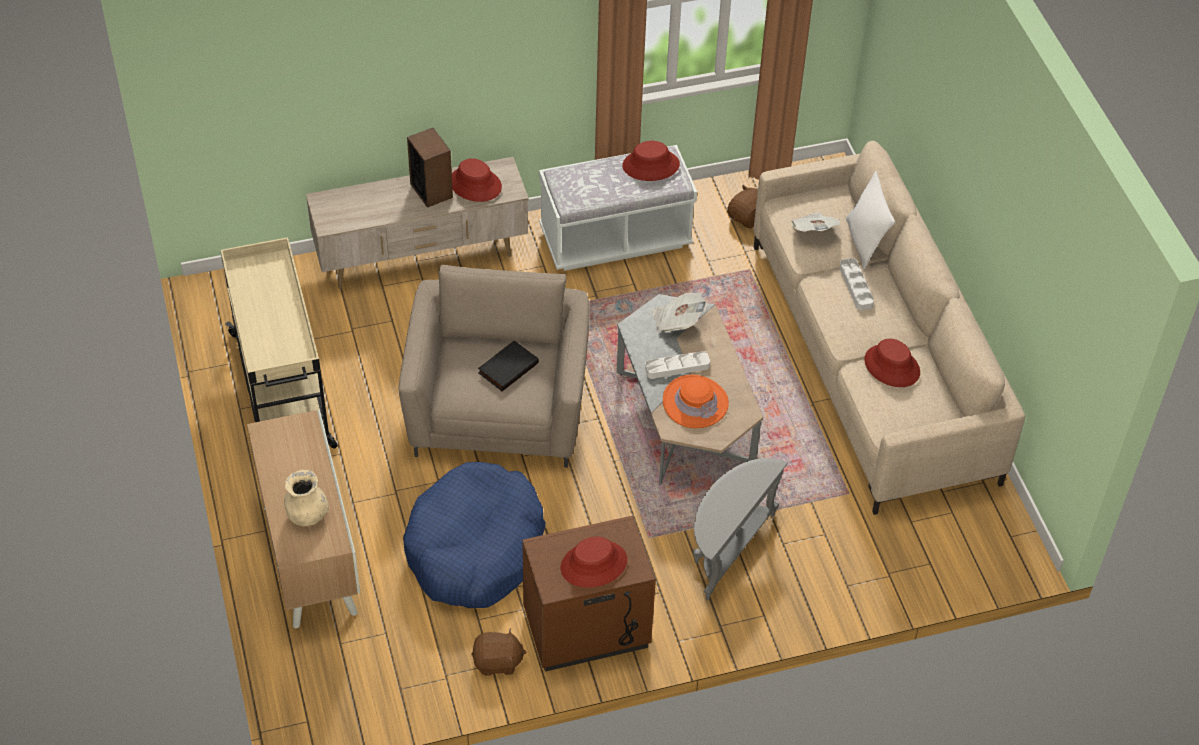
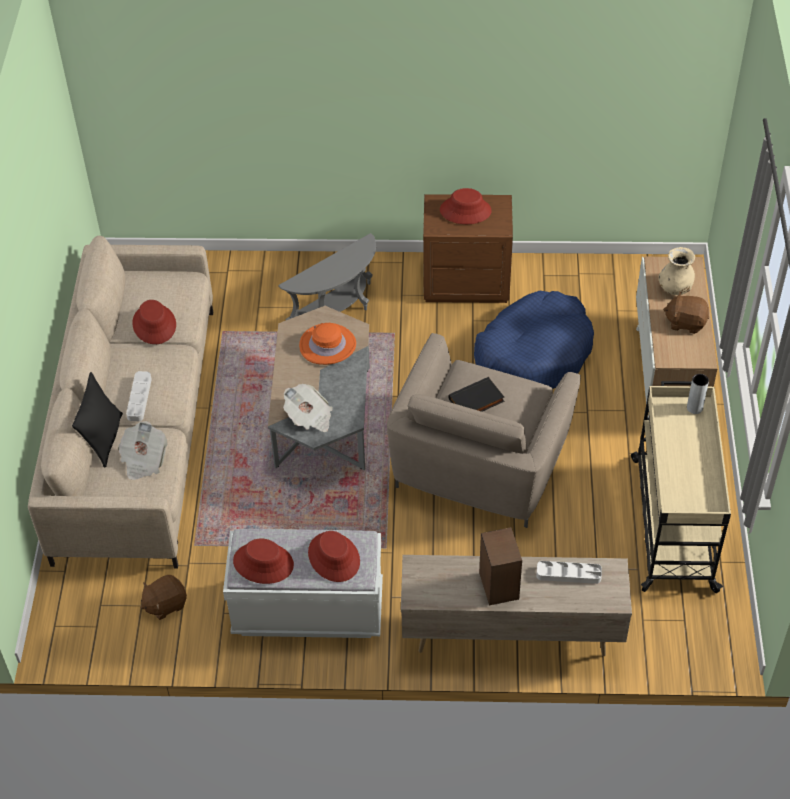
camera: 160 degrees left, 0 degrees up
red hat [452,158,502,202] -> red hat moved to [308,531,360,582]
brown plush toy [471,628,527,676] -> brown plush toy moved to [663,291,709,334]
white tray [645,351,710,379] -> white tray moved to [537,561,602,584]
white pillow [846,171,895,269] -> black pillow [72,372,123,467]
none -> grey vase [687,374,709,414]

